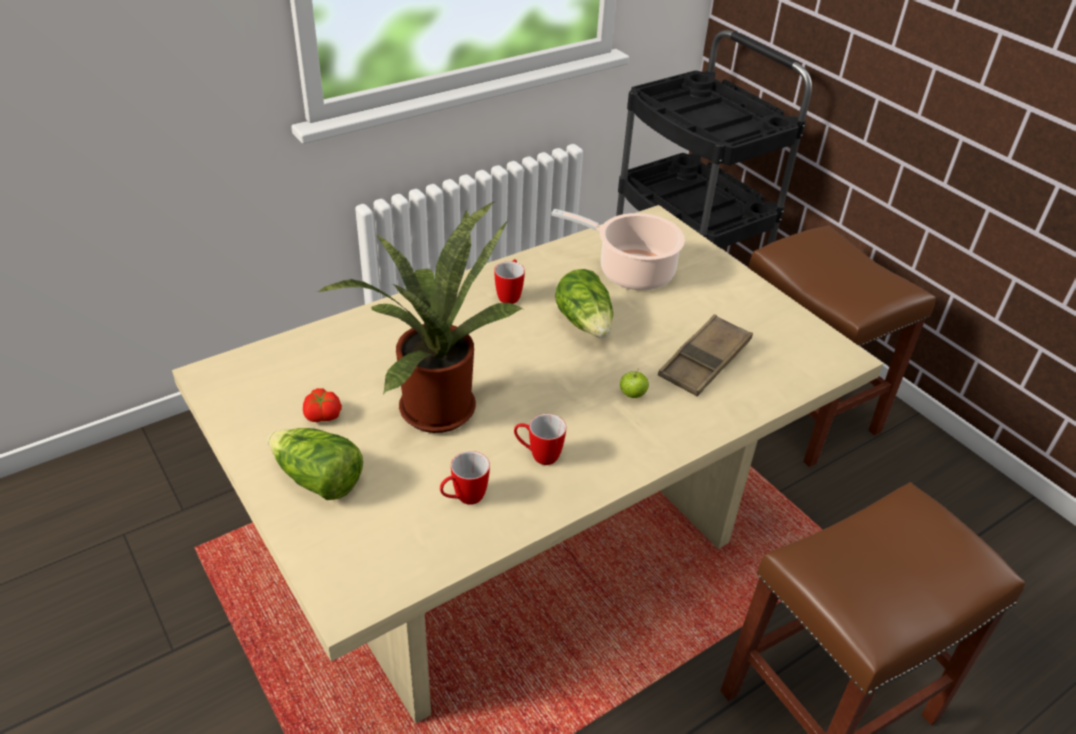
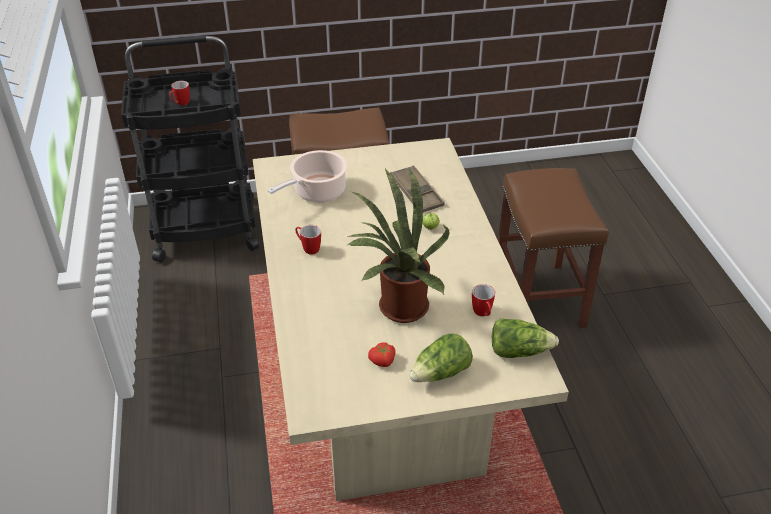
camera: 65 degrees left, 0 degrees up
mug [514,414,566,465] -> mug moved to [169,81,190,105]
lettuce [555,269,613,338] -> lettuce moved to [492,318,559,358]

